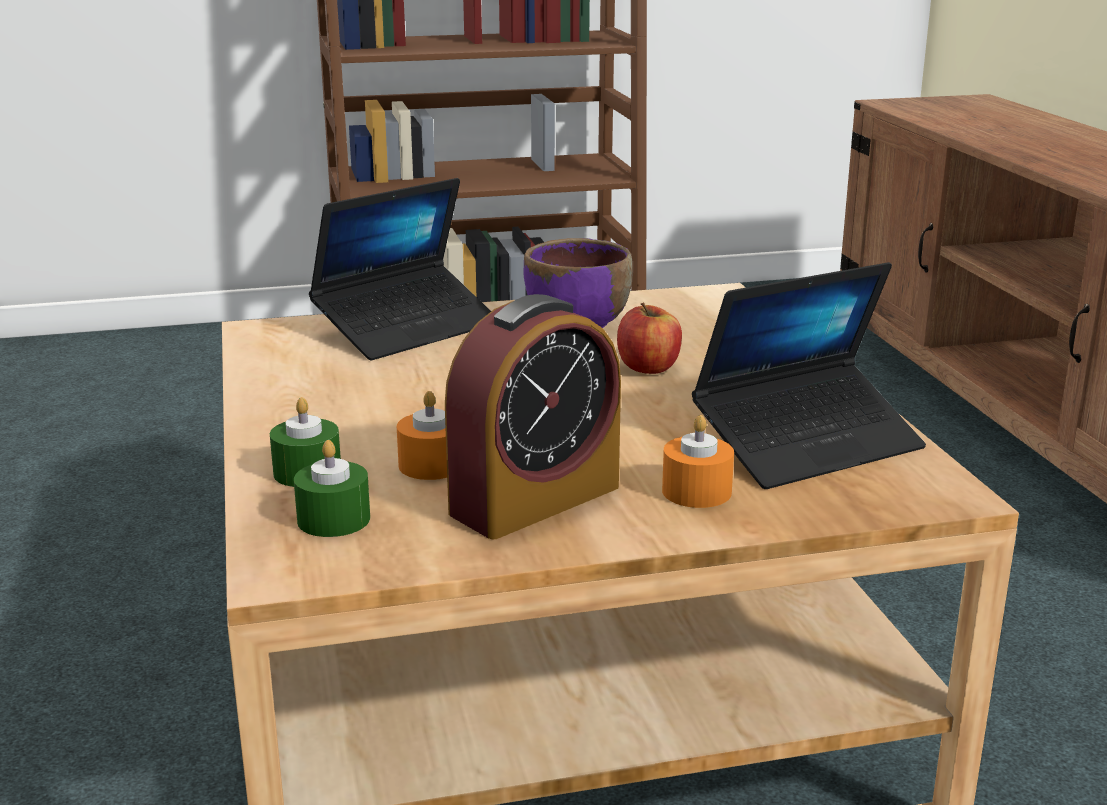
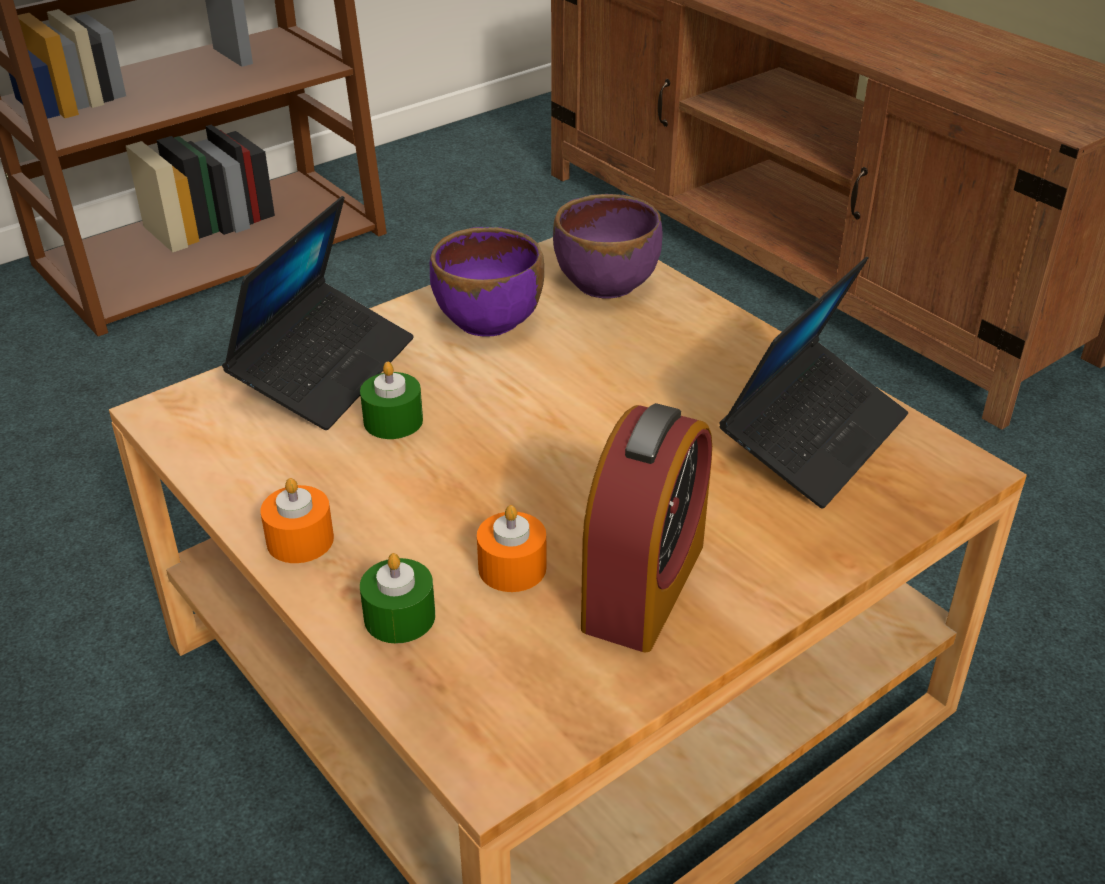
camera: 25 degrees left, 15 degrees up
green candle [294,440,370,537] -> green candle moved to [360,362,423,439]
apple [617,302,682,374] -> none
orange candle [662,415,734,508] -> orange candle moved to [260,478,334,563]
none -> purple bowl [553,194,662,299]

